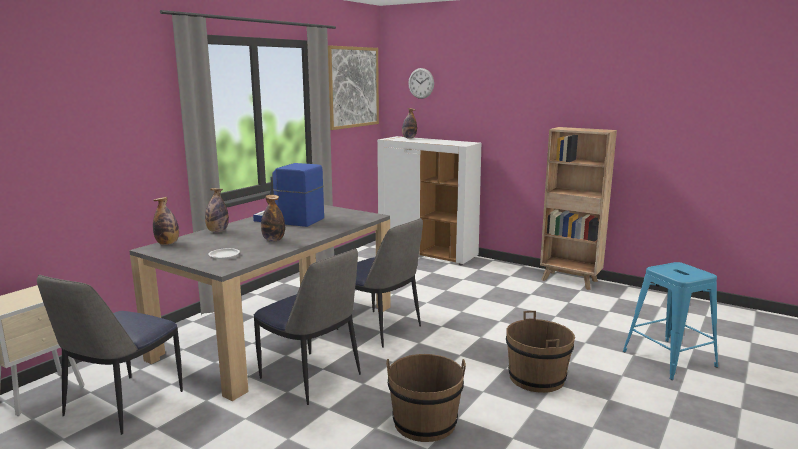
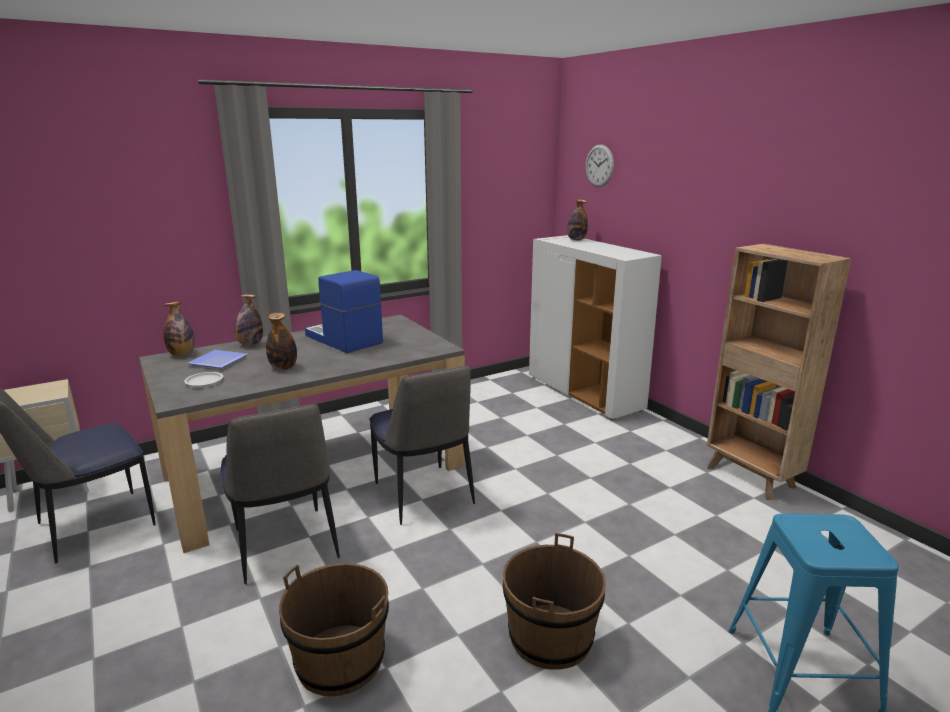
camera: 25 degrees right, 5 degrees up
picture [328,45,379,130] -> none
none -> plate [187,350,248,368]

